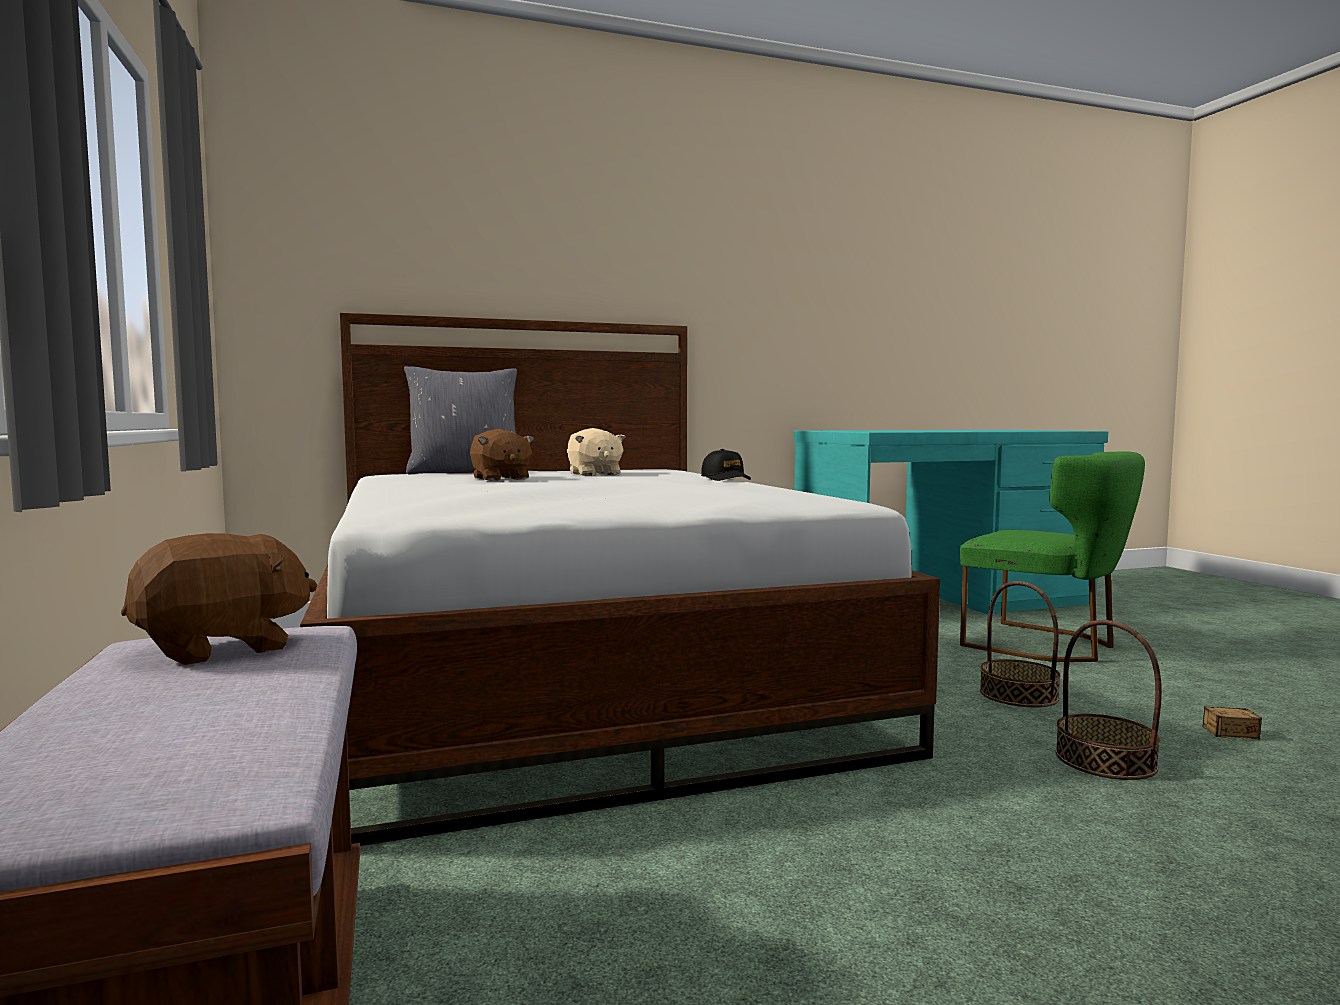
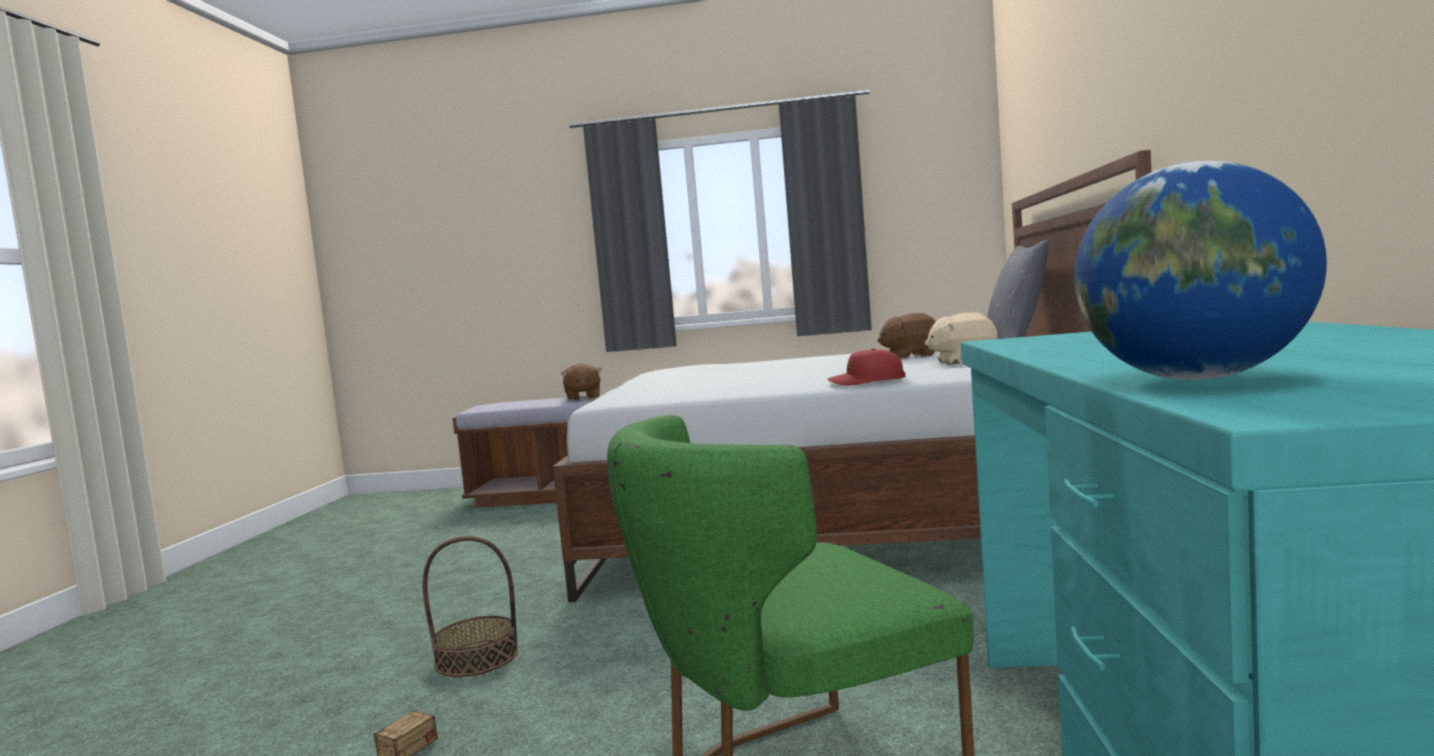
camera: 115 degrees right, 0 degrees up
black cap [701,449,751,481] -> red cap [827,348,905,386]
basket [980,581,1061,707] -> none
none -> globe [1074,161,1327,380]

